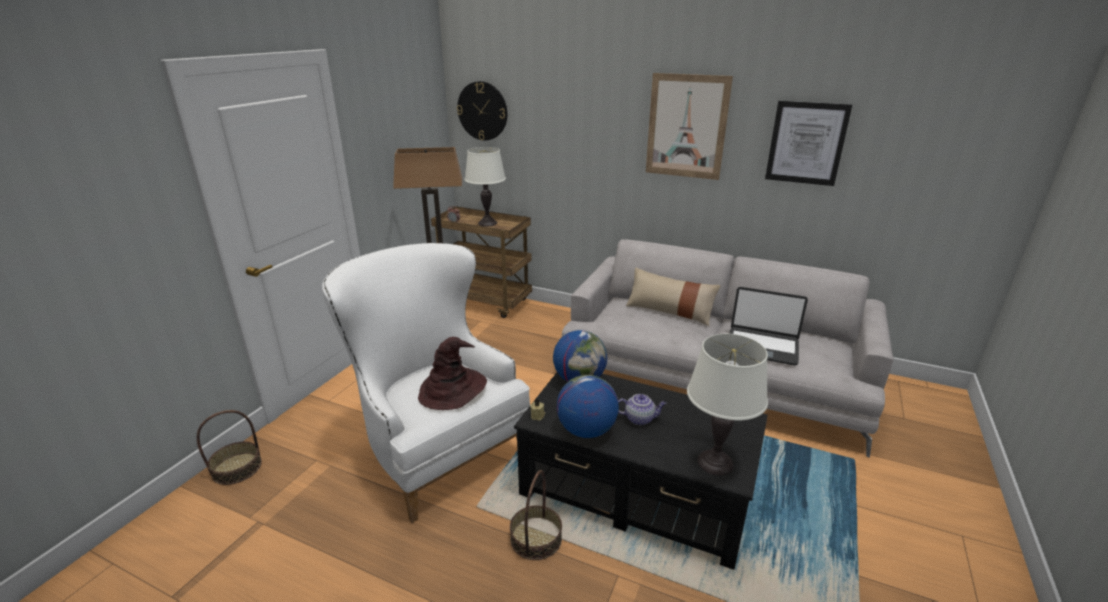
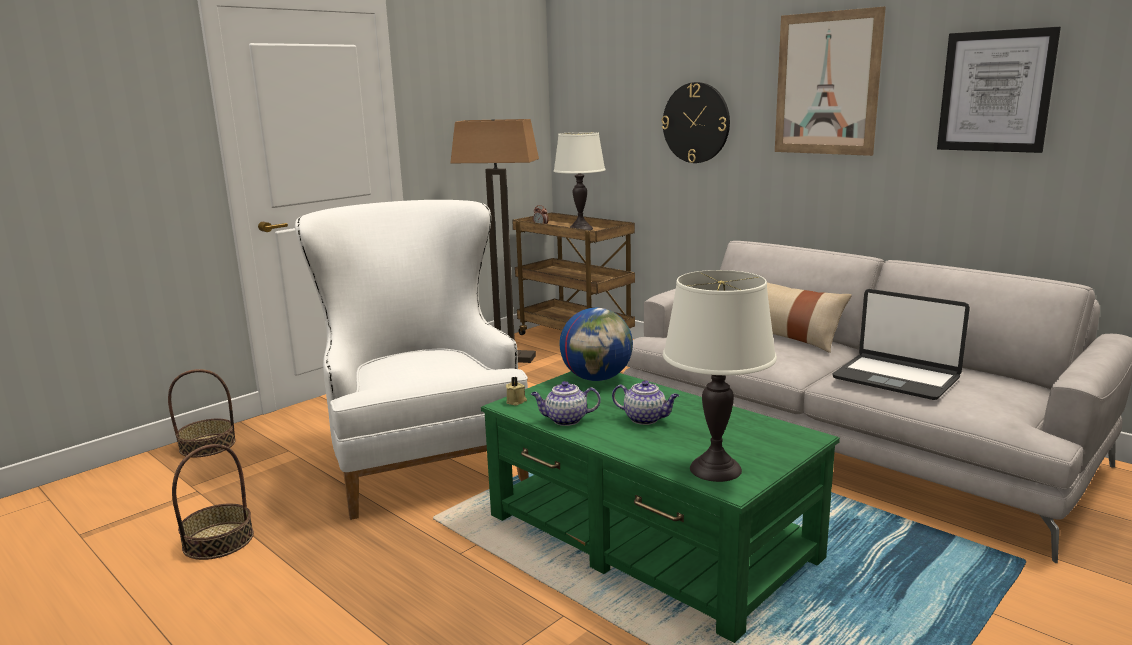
camera: 20 degrees right, 10 degrees down
brown hat [418,337,487,410] -> none
wall clock [457,81,507,141] -> wall clock moved to [662,82,730,163]
basket [510,470,562,560] -> basket moved to [172,444,254,560]
black coffee table [514,372,768,570] -> green coffee table [481,371,840,643]
globe [557,375,619,438] -> teapot [531,381,601,426]

